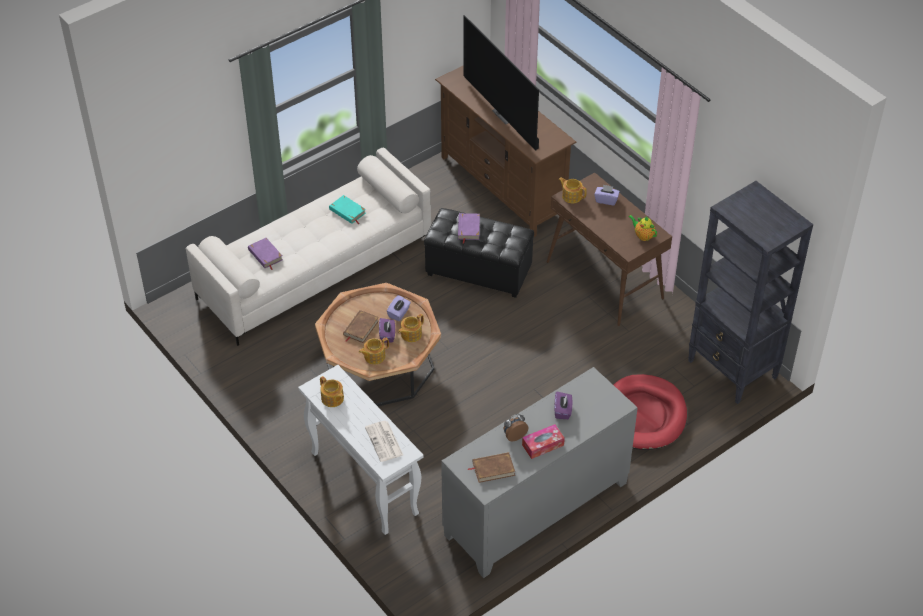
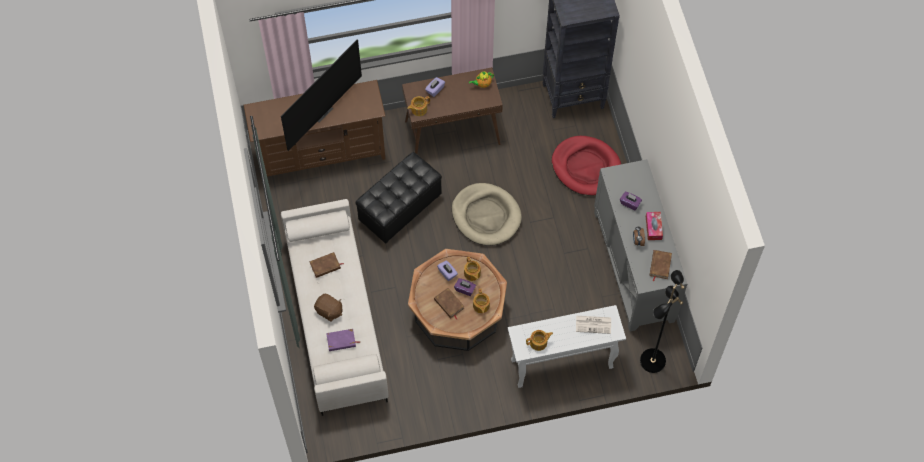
camera: 65 degrees left, 15 degrees up
turquoise book [329,195,366,224] -> brown book [309,252,343,278]
purple book [458,213,480,244] -> none
television [463,15,539,151] -> television turned 45 degrees counterclockwise [281,39,362,151]
none -> brown plush toy [314,294,342,321]
none -> beige dog bed [452,183,522,246]
none -> black floor lamp [640,270,685,373]

